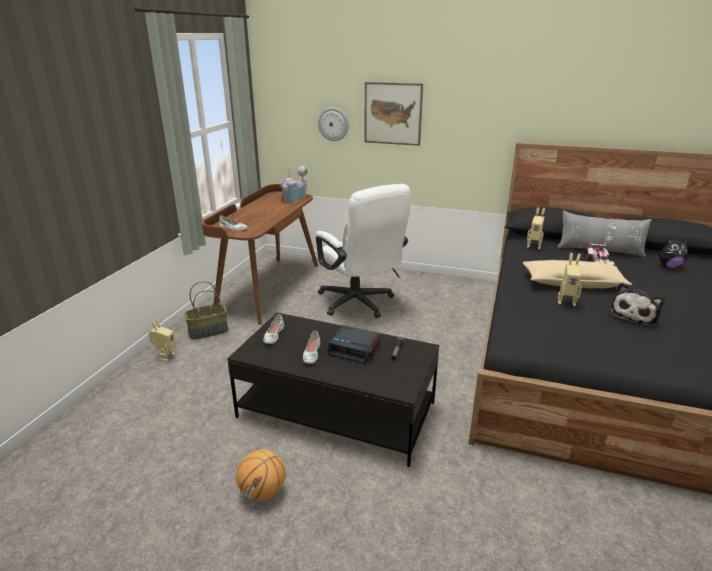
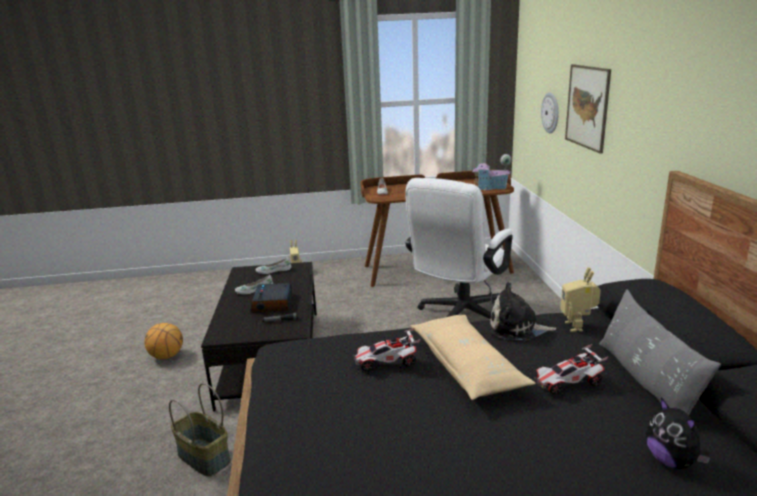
camera: 65 degrees right, 5 degrees down
basket [184,281,228,340] -> basket moved to [169,383,231,476]
toy robot [558,253,582,306] -> toy car [353,328,421,371]
plush toy [610,282,665,327] -> plush toy moved to [490,282,556,340]

